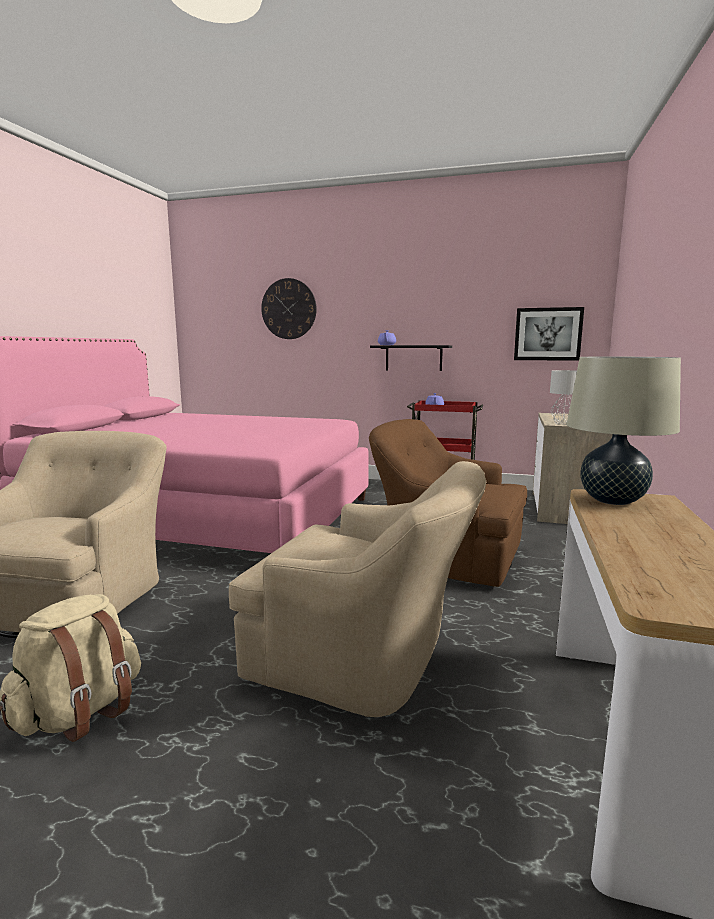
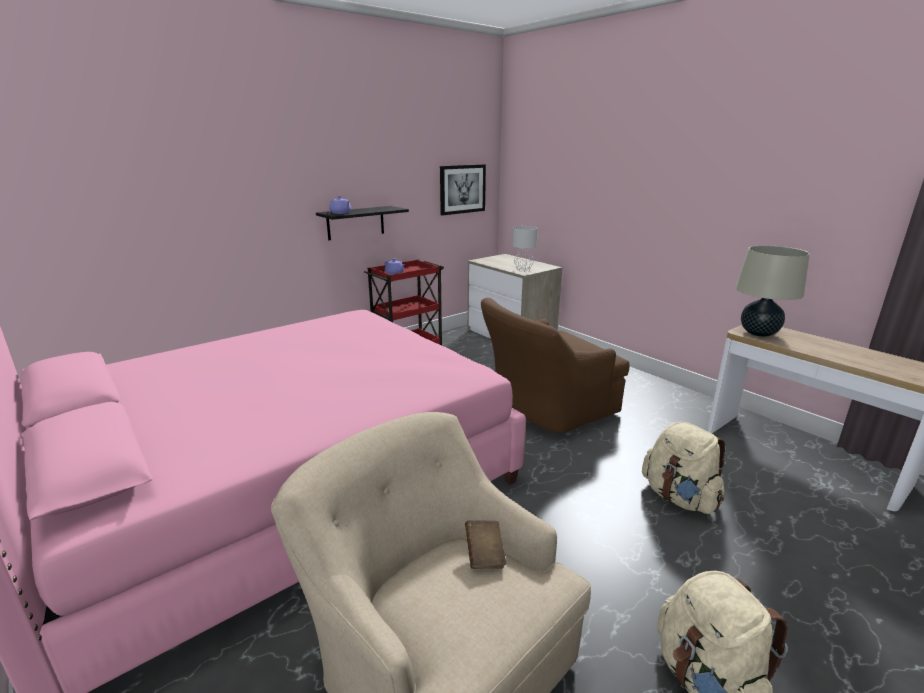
camera: 55 degrees left, 10 degrees up
beige armchair [229,461,486,717] -> beige backpack [642,422,725,514]
wall clock [261,278,317,339] -> none
none -> brown book [465,520,506,569]

